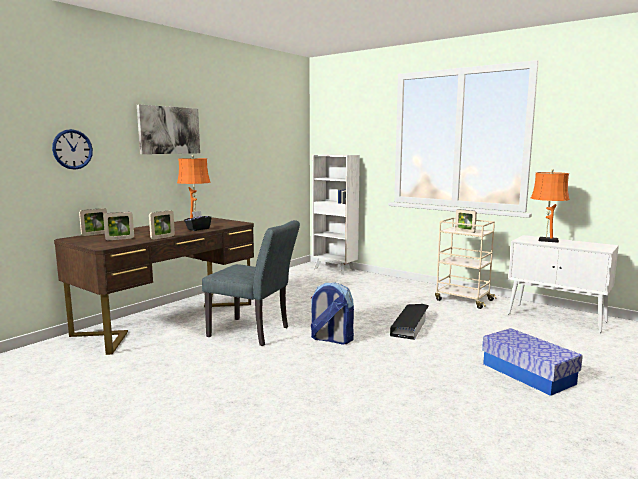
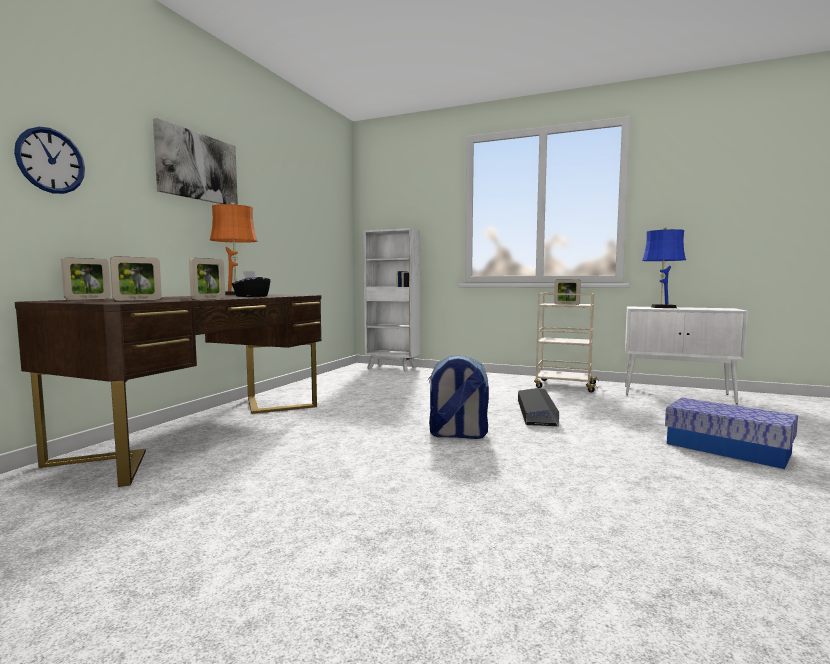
camera: 15 degrees left, 5 degrees down
grey chair [202,220,300,346] -> none
orange table lamp [531,169,570,243] -> blue table lamp [642,227,686,308]

